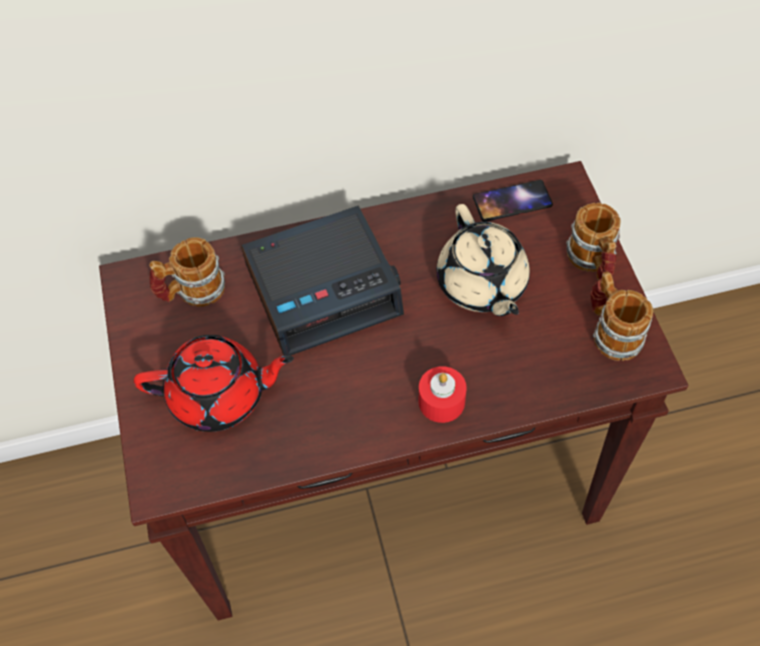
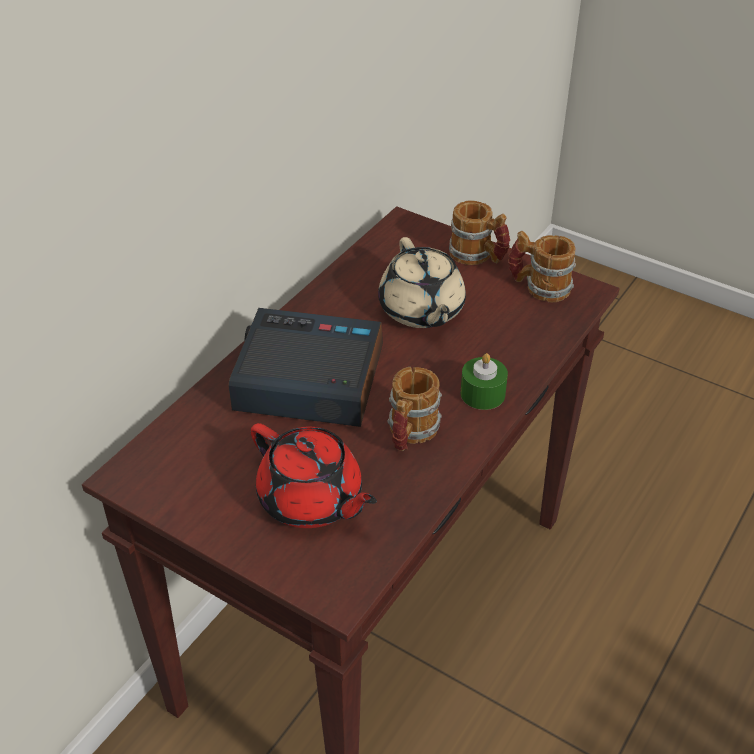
camera: 45 degrees left, 15 degrees down
red teapot [134,335,294,432] -> red teapot turned 90 degrees clockwise [251,423,377,528]
mug [149,237,225,307] -> mug moved to [387,367,442,451]
alarm clock [241,206,404,356] -> alarm clock turned 105 degrees counterclockwise [228,308,383,427]
red candle [419,366,466,423] -> green candle [461,353,508,410]
beige teapot [437,204,530,316] -> beige teapot turned 45 degrees clockwise [378,237,466,328]
phone [473,180,553,222] -> none

